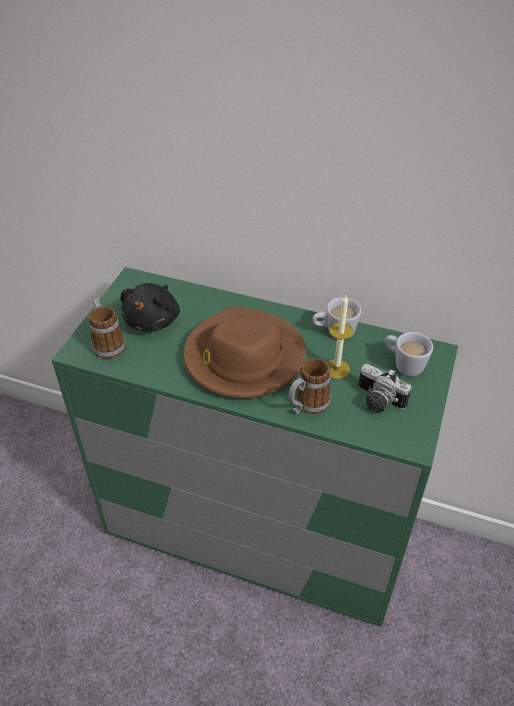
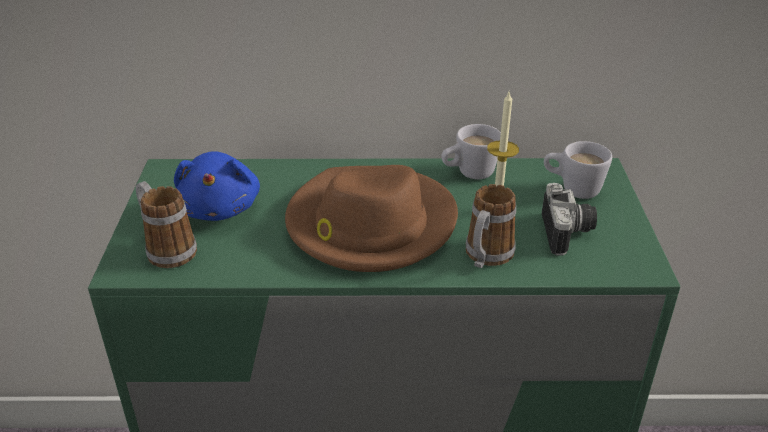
camera: 20 degrees left, 10 degrees down
black plush toy [120,283,180,332] -> blue plush toy [174,151,260,221]
camera [359,363,412,413] -> camera turned 105 degrees counterclockwise [542,183,597,255]

